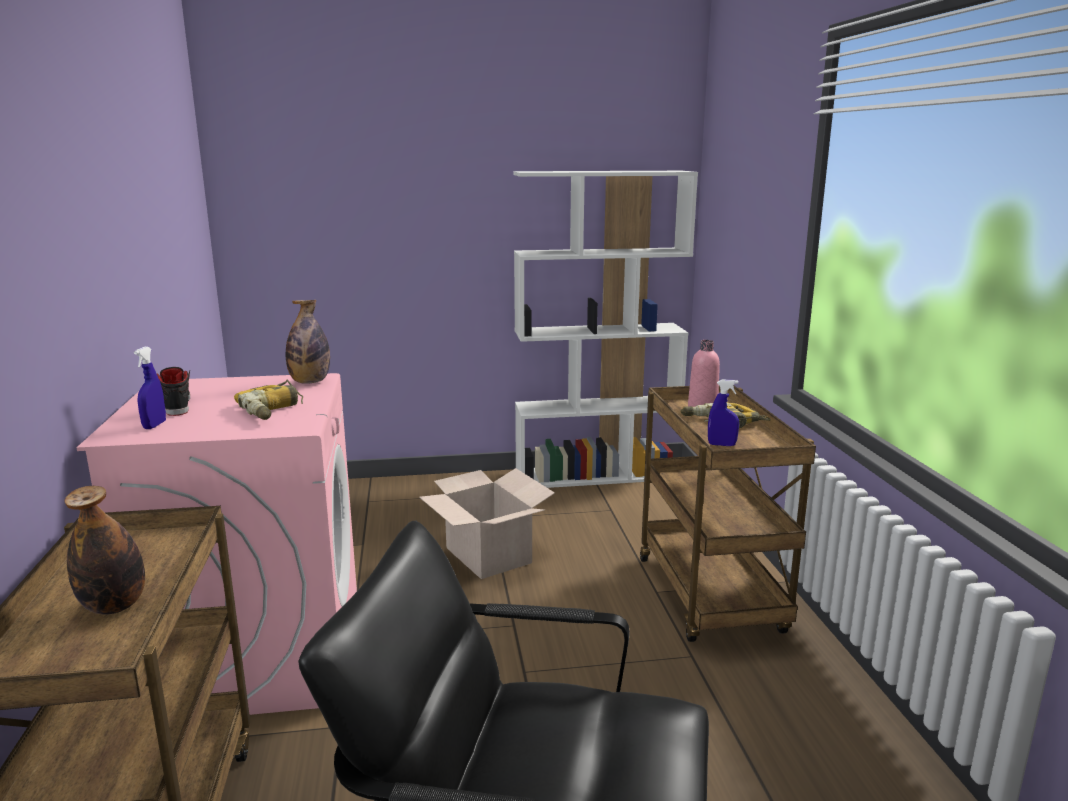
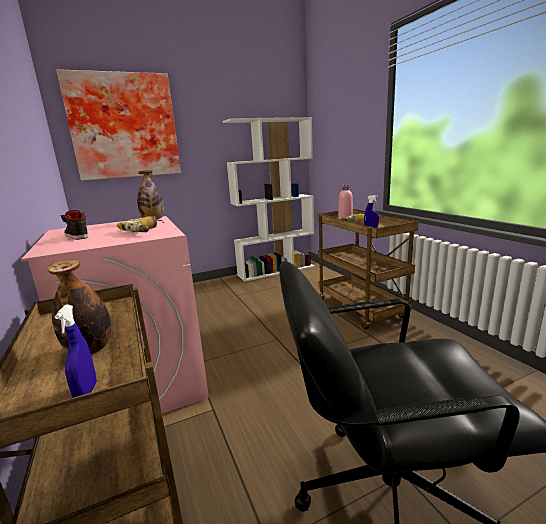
camera: 15 degrees left, 0 degrees up
blue spray bottle [134,346,166,429] -> blue spray bottle moved to [55,305,97,398]
cardboard box [419,468,555,579] -> none
none -> picture [56,69,181,180]

